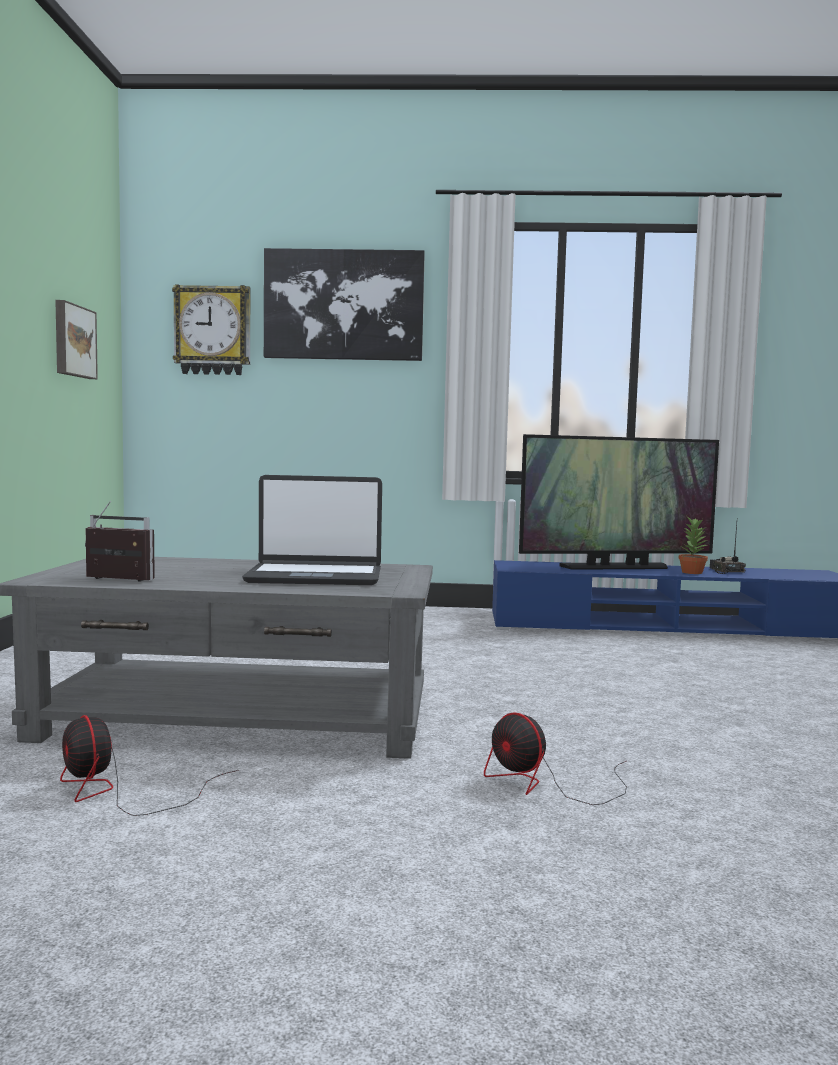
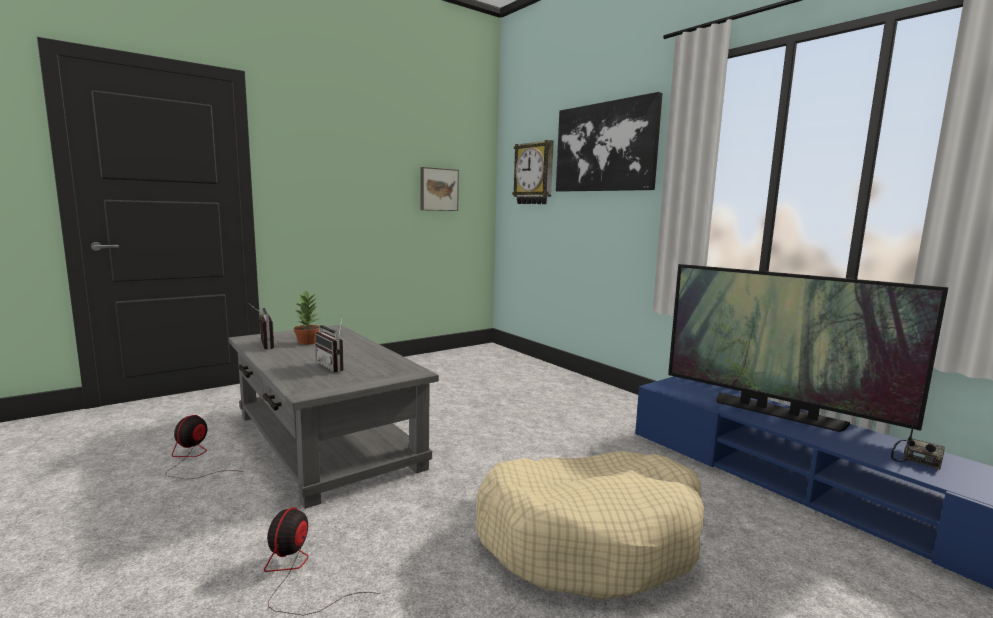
camera: 50 degrees right, 5 degrees up
laptop [242,475,382,585] -> radio [315,315,344,372]
potted plant [679,517,708,574] -> potted plant moved to [293,291,321,345]
none -> beige dog bed [476,451,704,600]

